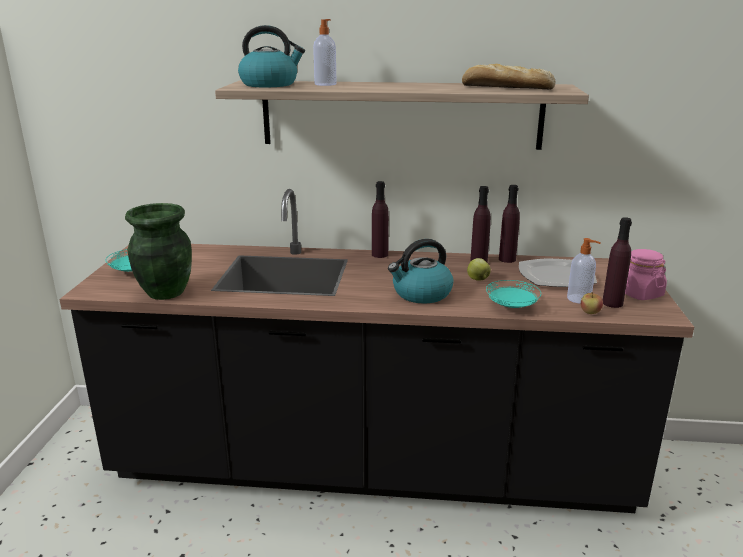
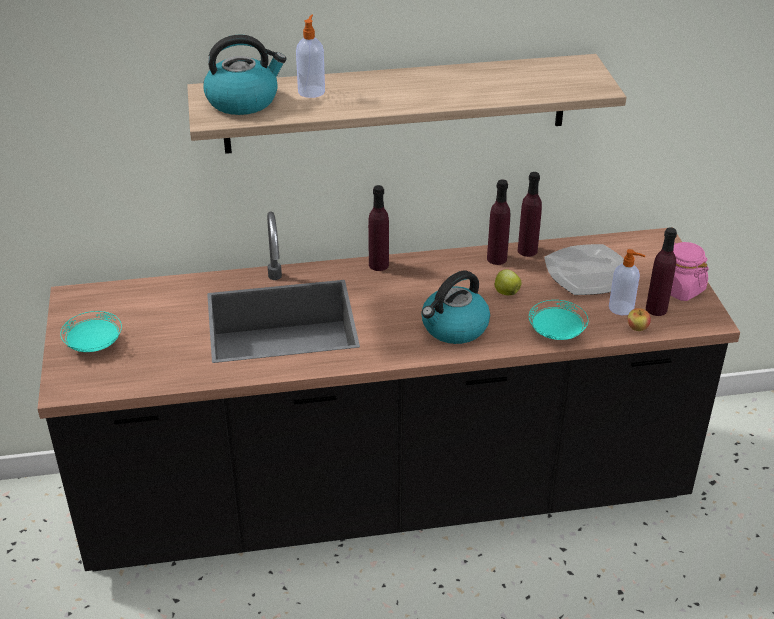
camera: 15 degrees left, 15 degrees up
green vase [125,203,192,300] -> none
bread [462,64,555,90] -> none

